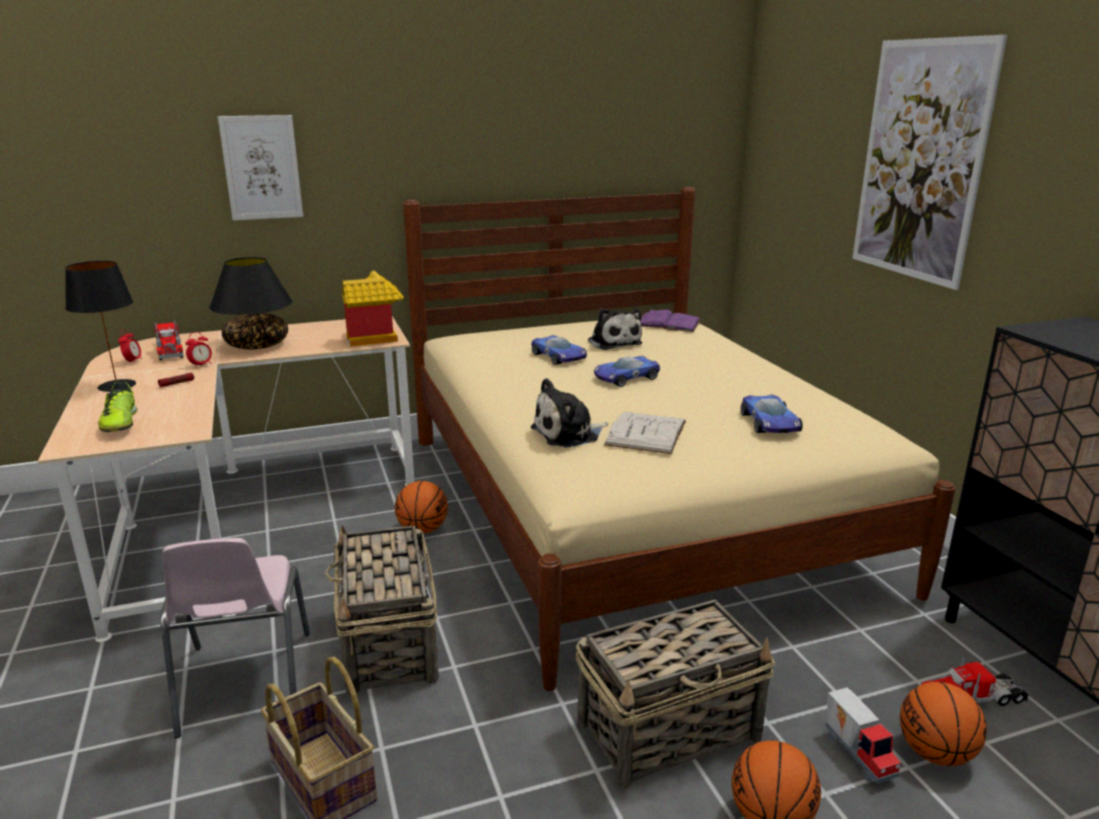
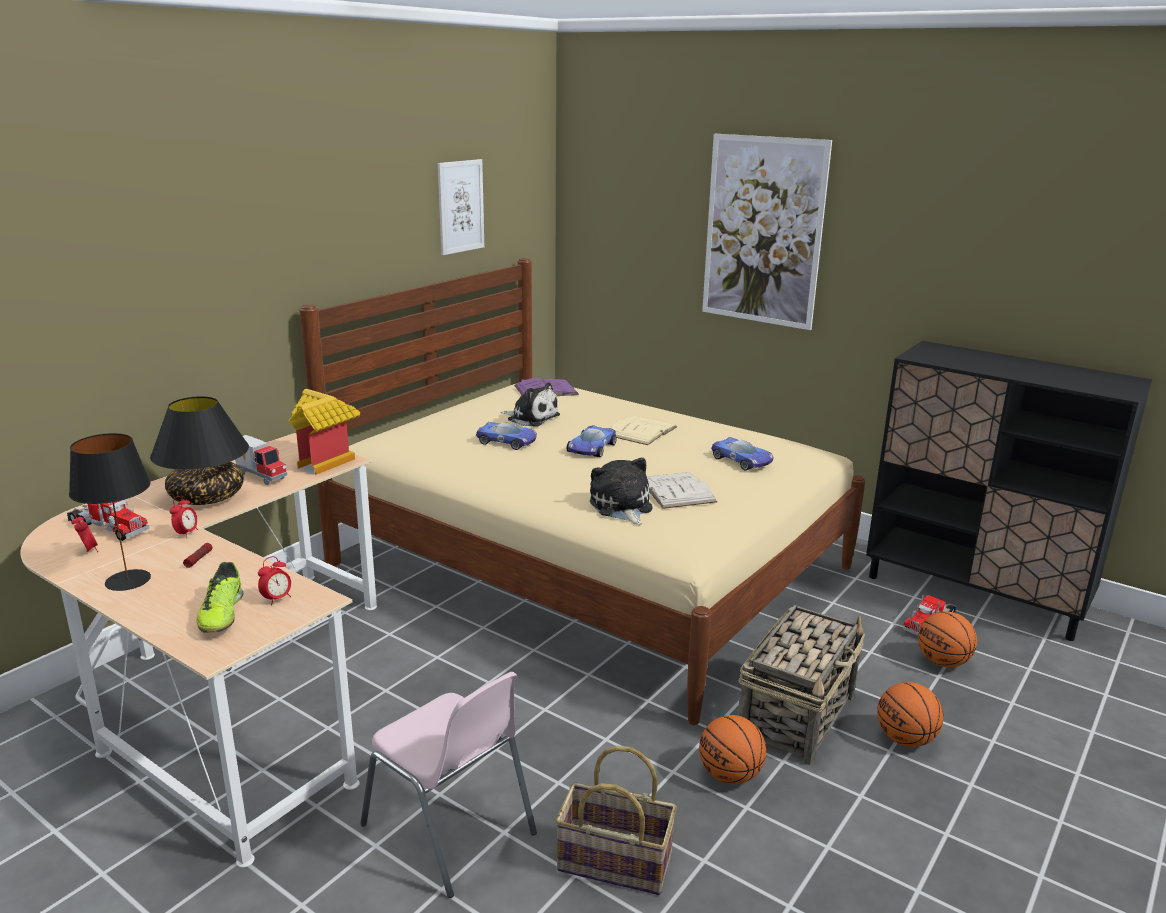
camera: 35 degrees left, 0 degrees up
shoe [98,382,137,432] -> shoe turned 45 degrees clockwise [197,562,243,633]
picture [218,115,303,220] -> picture moved to [438,159,484,255]
basket [325,525,439,696] -> none
basketball [395,481,448,534] -> basketball moved to [699,715,766,784]
plush toy [531,378,608,447] -> plush toy turned 135 degrees clockwise [590,457,652,525]
toy truck [825,687,901,783] -> toy truck moved to [235,435,287,485]
none -> alarm clock [258,556,291,605]
none -> beige book [611,416,678,445]

